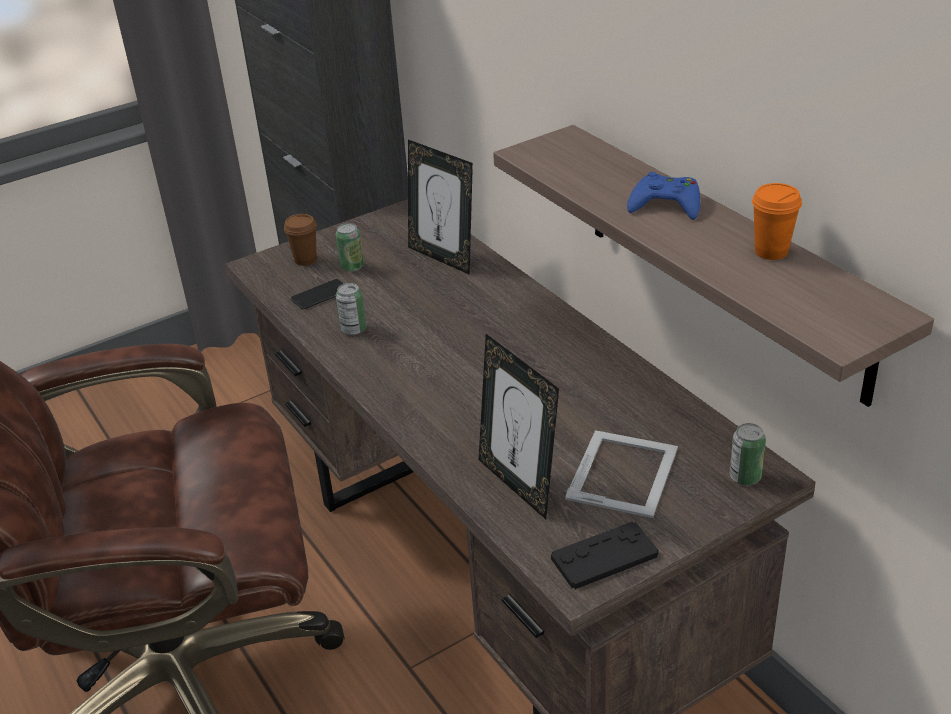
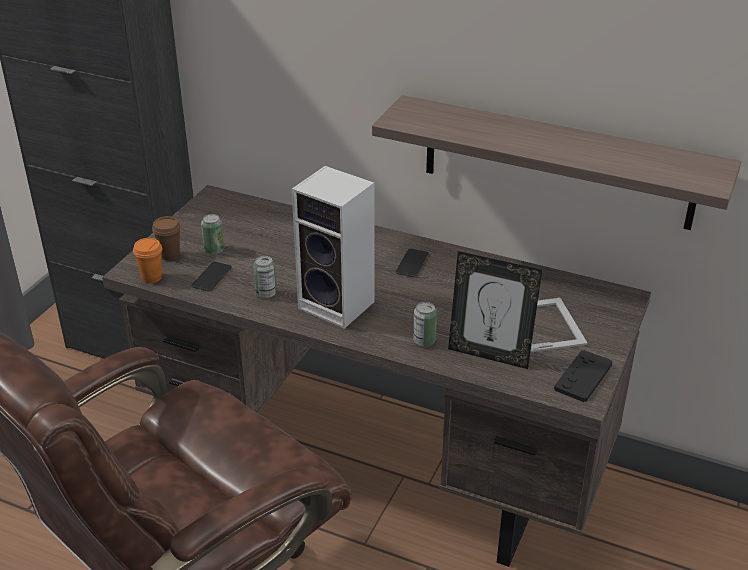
camera: 35 degrees left, 0 degrees up
picture frame [408,140,473,275] -> none
blue game controller [627,172,700,220] -> none
can [730,423,766,485] -> can moved to [413,302,437,346]
orange cup [752,183,802,260] -> orange cup moved to [133,238,162,283]
none -> speaker [292,166,374,329]
none -> phone [396,249,429,277]

